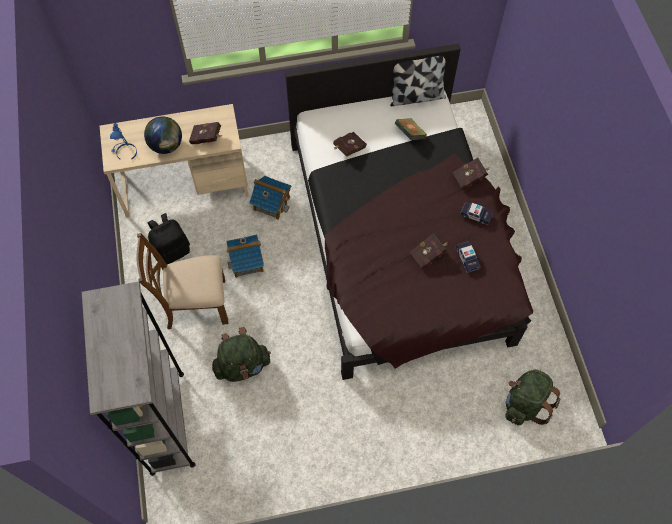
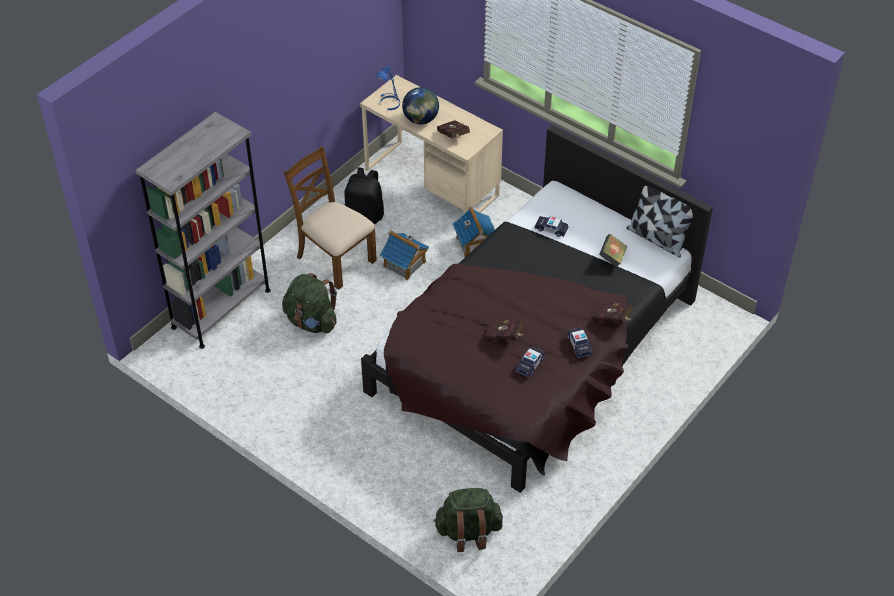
camera: 50 degrees right, 15 degrees down
red book [333,132,367,157] -> toy car [534,216,569,237]

